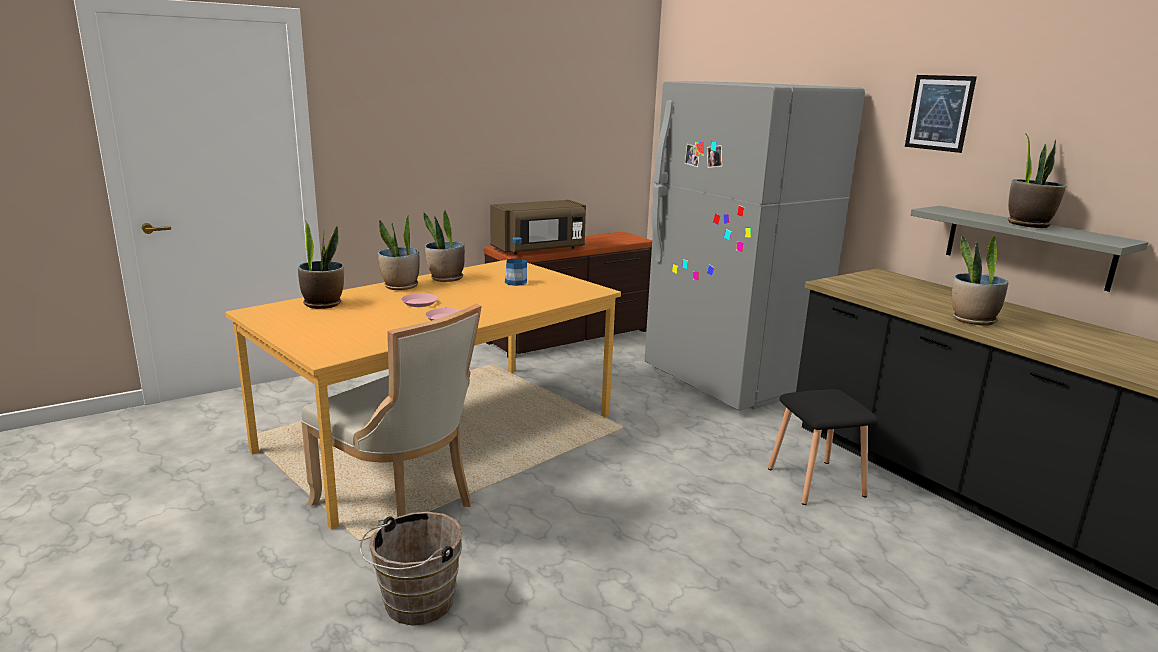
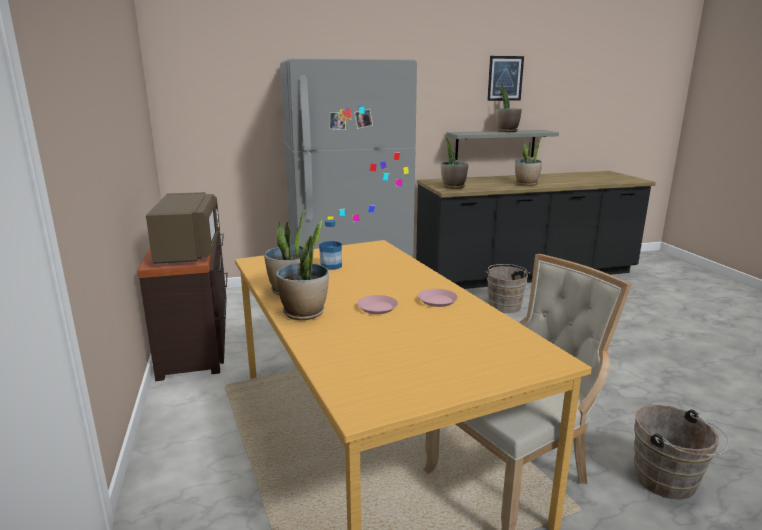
camera: 70 degrees left, 0 degrees up
potted plant [298,220,344,309] -> potted plant moved to [441,138,468,189]
black stool [768,389,878,505] -> brown bucket [485,264,530,313]
picture [905,75,977,153] -> picture moved to [487,56,524,101]

